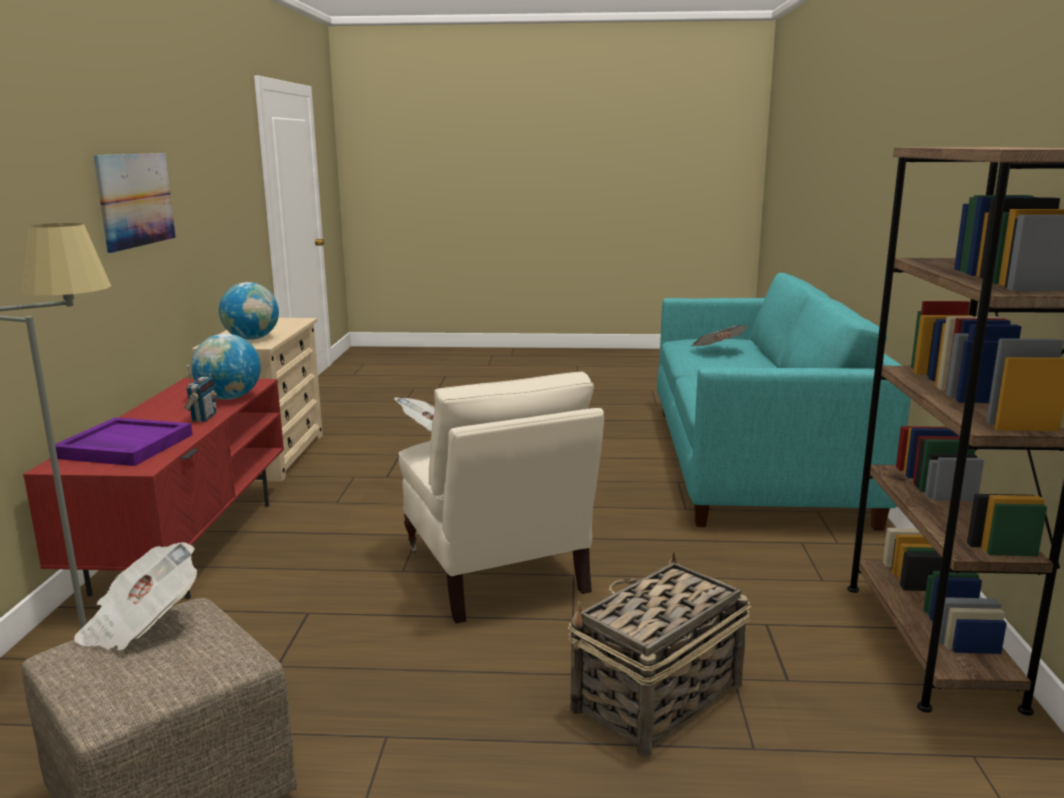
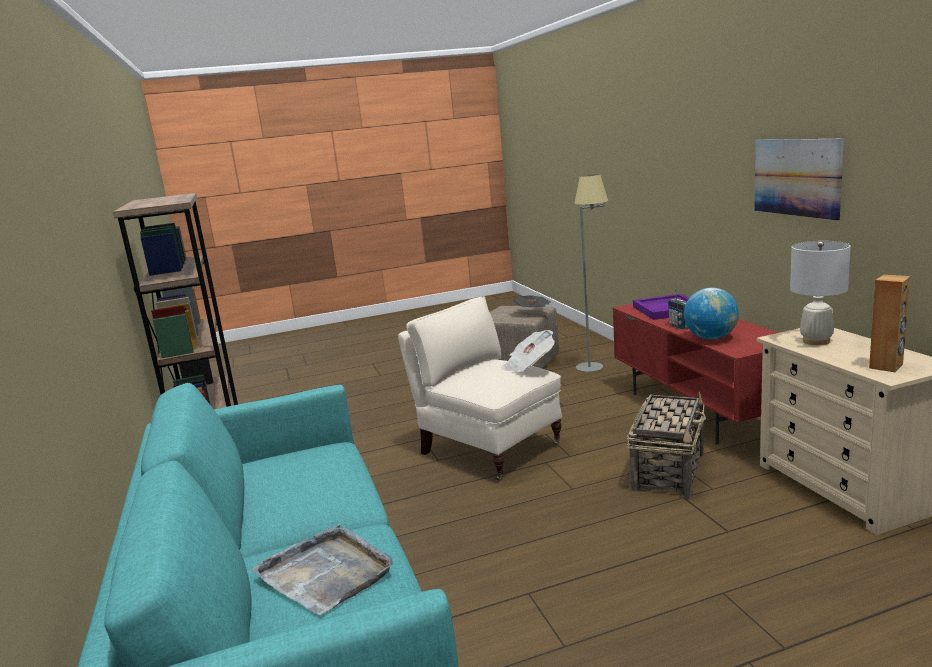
camera: 160 degrees right, 0 degrees up
globe [219,282,279,340] -> white table lamp [790,241,851,345]
basket [568,552,751,757] -> basket moved to [627,392,706,498]
newspaper [691,325,748,346] -> grey tray [253,524,393,615]
none -> brown speaker [869,275,910,372]

